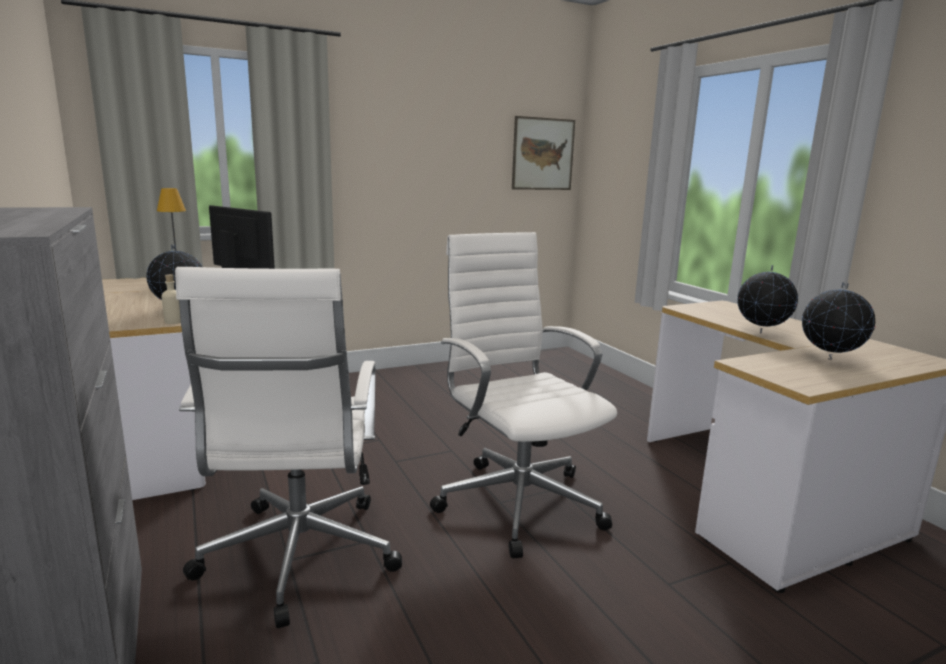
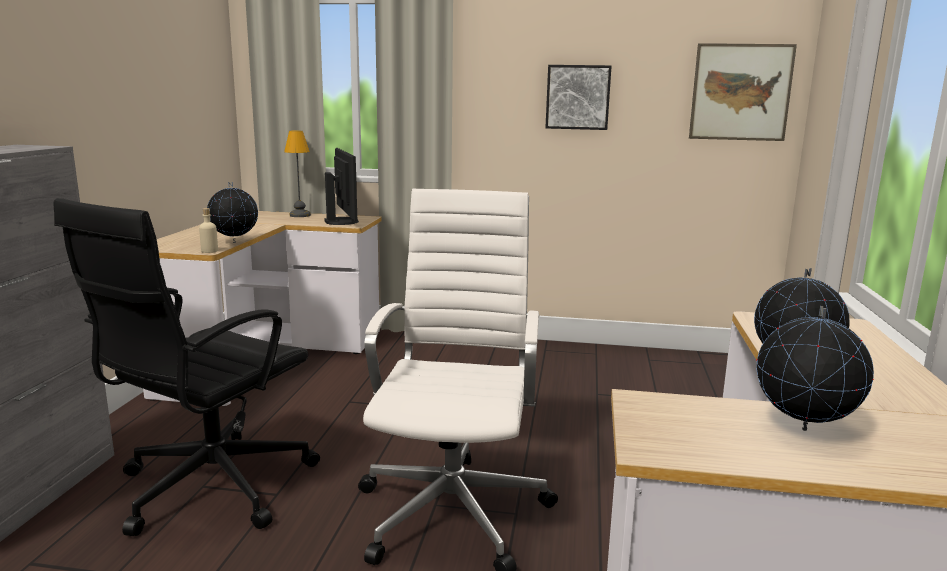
camera: 35 degrees right, 0 degrees up
white office chair [175,267,402,628] -> black office chair [53,198,320,536]
none -> picture [545,65,612,130]

